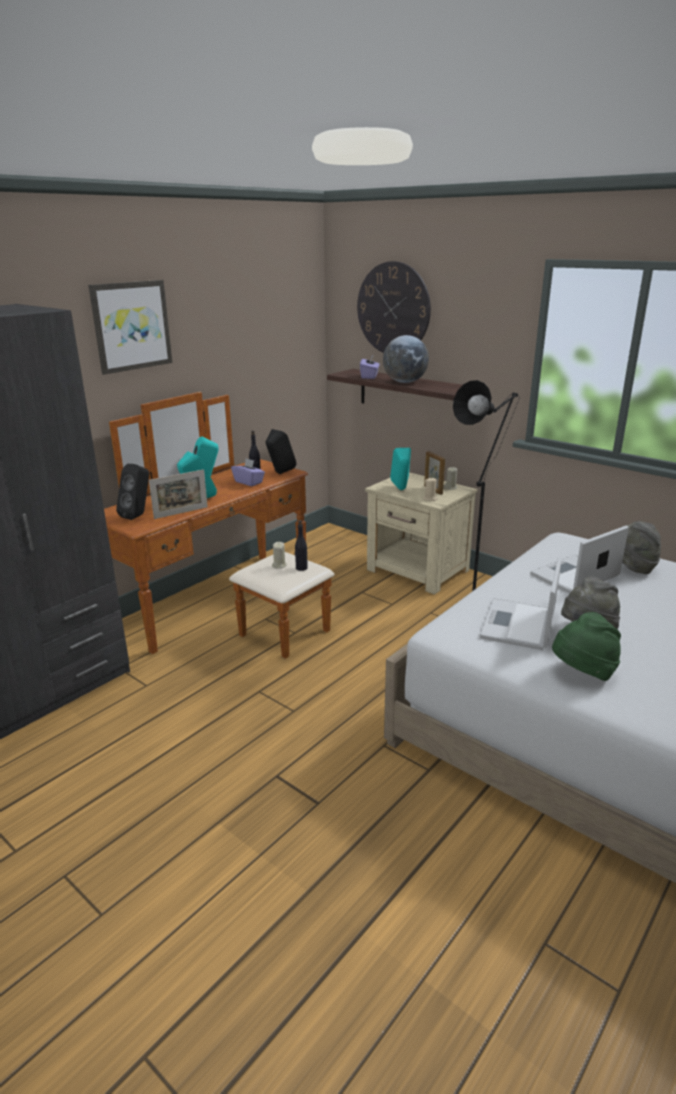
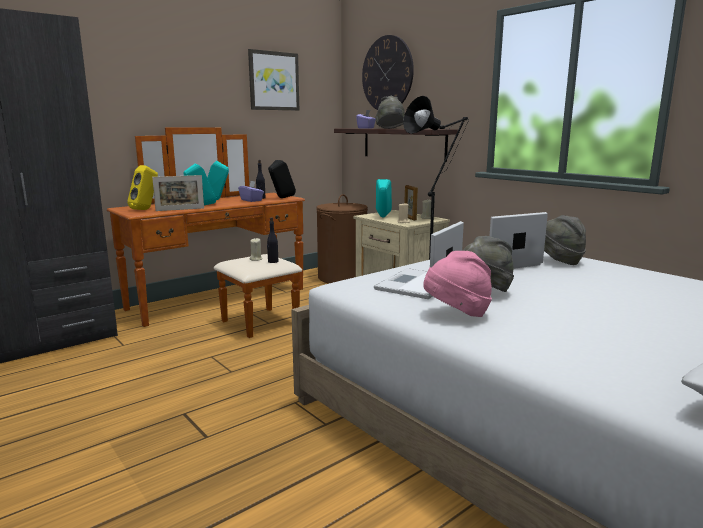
camera: 10 degrees right, 10 degrees down
picture [88,280,172,375] -> picture moved to [248,49,299,110]
black speaker [116,464,149,520] -> yellow speaker [127,165,158,210]
globe [383,335,429,383] -> grey hat [376,96,405,129]
green hat [552,612,621,681] -> pink hat [423,251,492,317]
none -> brown laundry basket [316,194,368,284]

